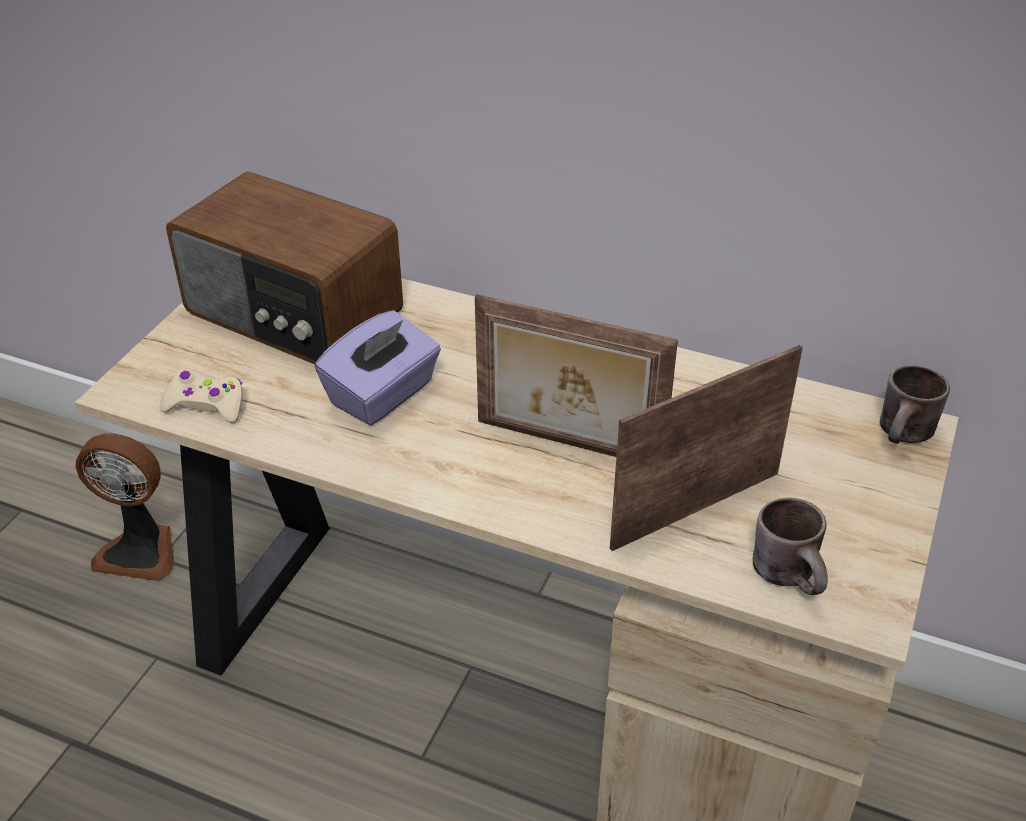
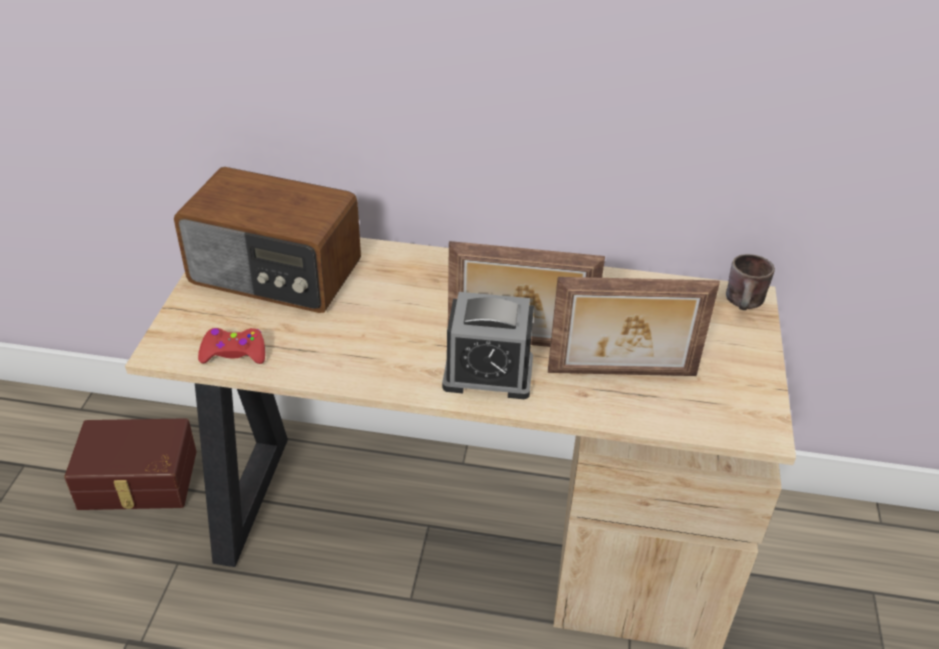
camera: 15 degrees left, 0 degrees up
fan [76,433,174,581] -> brown storage box [64,418,197,510]
beige game controller [160,370,243,423] -> red game controller [198,328,265,364]
purple tissue box [315,310,441,426] -> none
picture frame [610,345,803,551] -> picture frame turned 135 degrees counterclockwise [548,277,720,376]
brown mug [753,498,828,595] -> none
none -> alarm clock [442,292,534,399]

